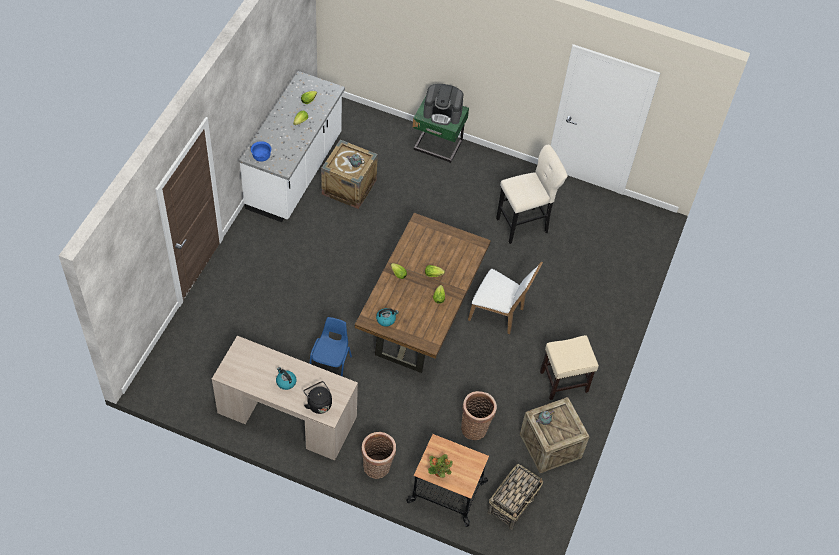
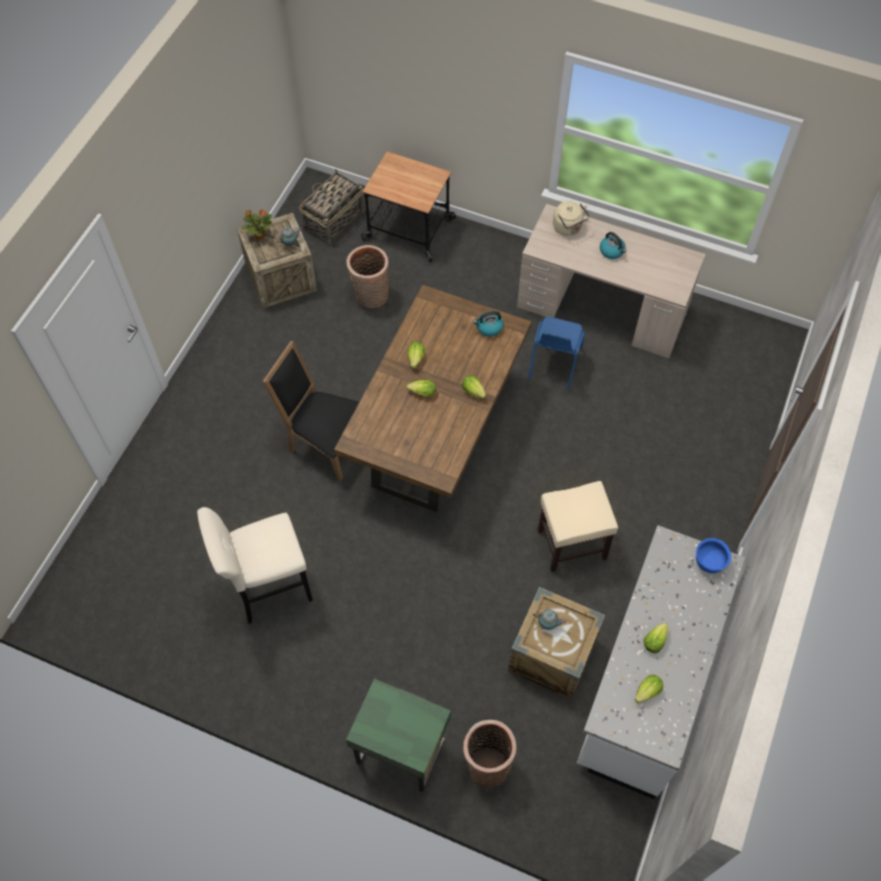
camera: 175 degrees left, 5 degrees up
black kettle [304,381,332,414] -> beige kettle [553,201,590,236]
basket [361,432,396,479] -> basket moved to [463,720,516,787]
coffee machine [423,84,463,125] -> none
potted plant [428,454,453,478] -> potted plant moved to [242,210,272,240]
white chair [468,261,543,335] -> black chair [262,341,359,481]
beige stool [540,335,599,400] -> beige stool moved to [538,481,618,572]

